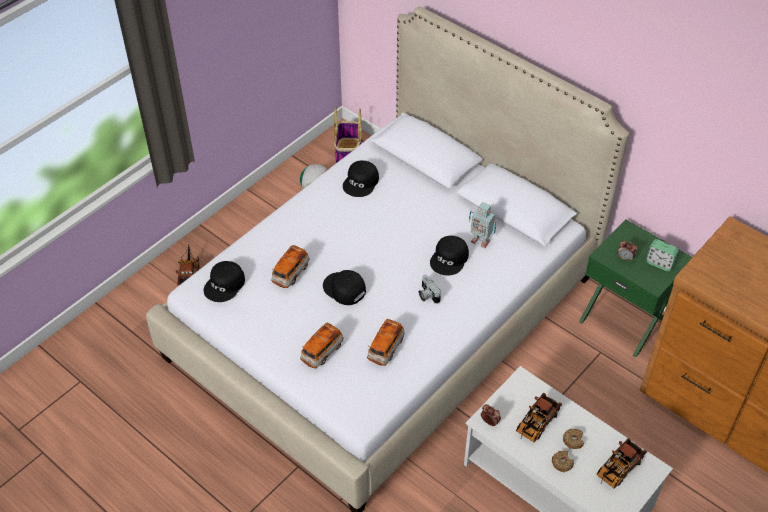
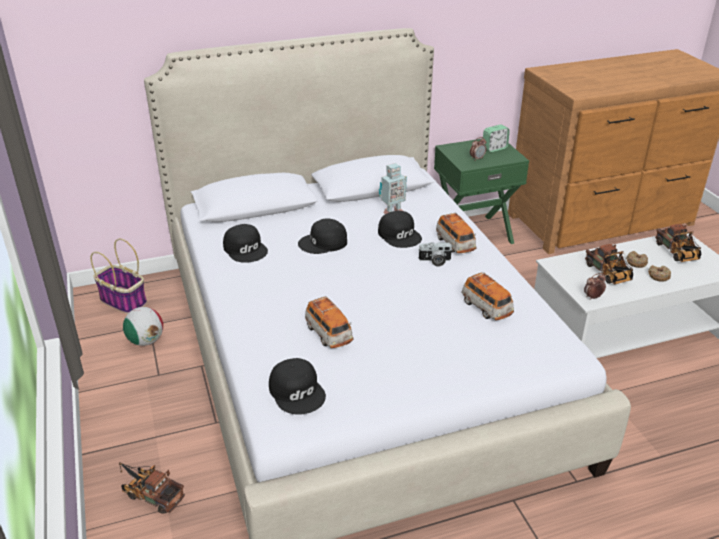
camera: 60 degrees left, 15 degrees down
toy car [300,323,344,368] -> toy car moved to [436,212,477,253]
black cap [323,270,366,305] -> black cap moved to [298,218,347,254]

